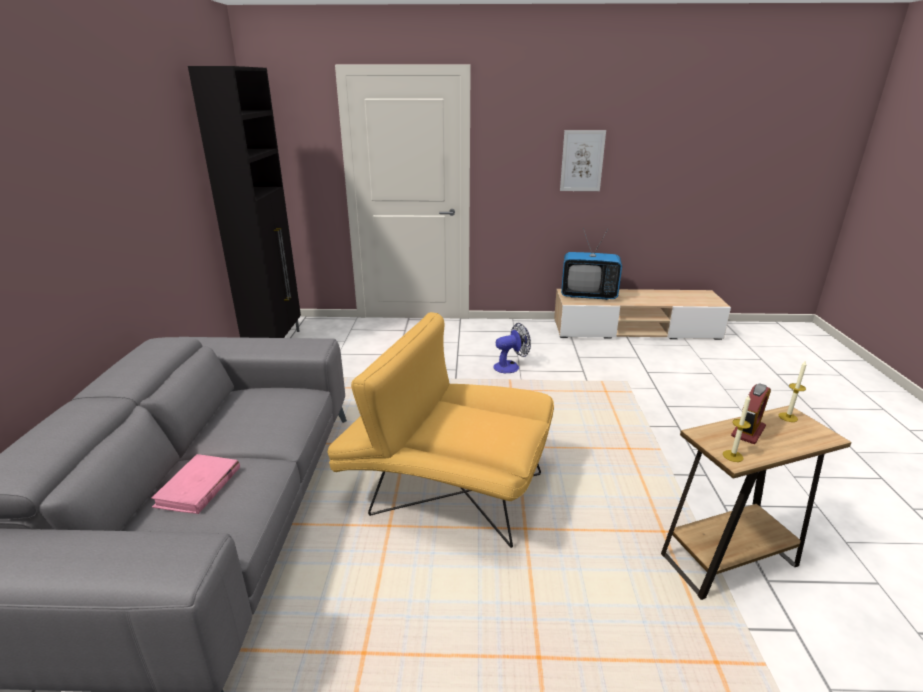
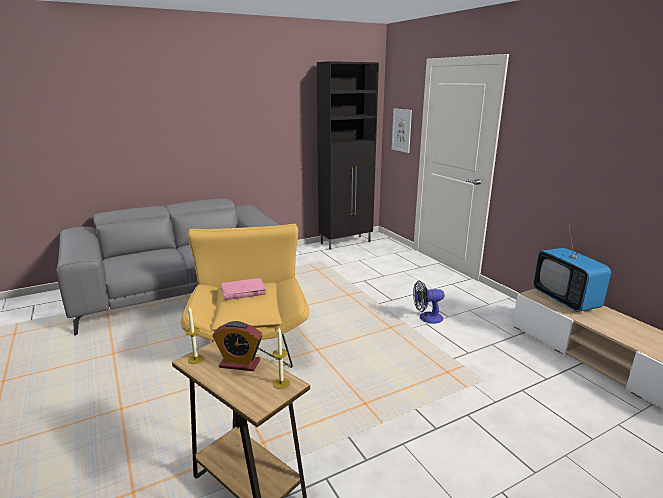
camera: 60 degrees right, 5 degrees down
pink book [151,454,240,514] -> pink book moved to [221,278,266,300]
fan [494,323,531,373] -> fan turned 135 degrees clockwise [413,281,444,324]
picture [560,130,606,191] -> picture moved to [392,108,412,153]

